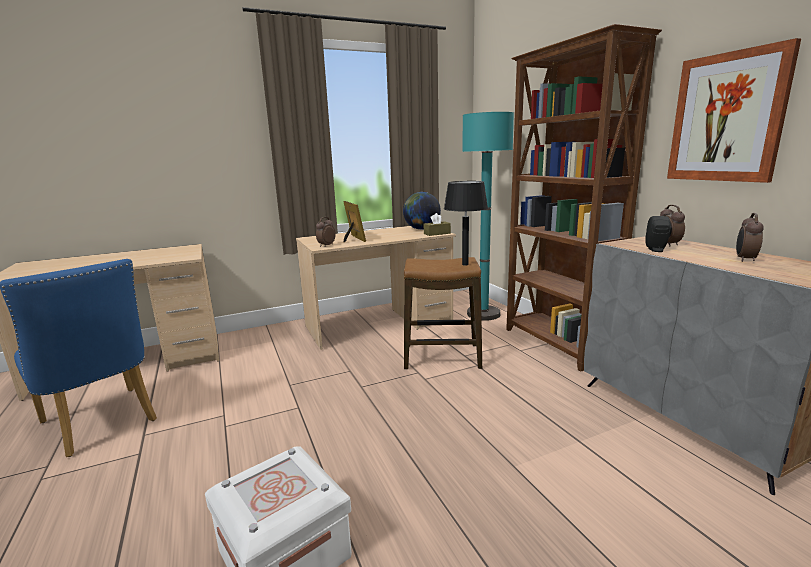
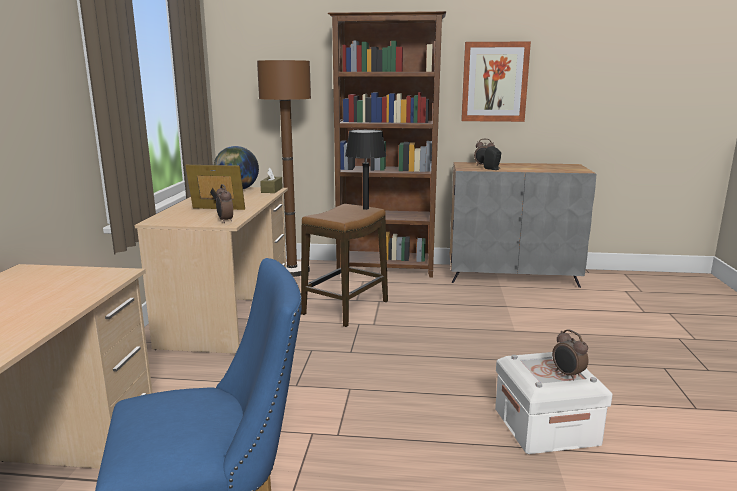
camera: 60 degrees left, 0 degrees up
turquoise floor lamp [462,112,514,321] -> brown floor lamp [257,60,311,277]
alarm clock [736,213,763,262] -> alarm clock moved to [552,329,589,380]

